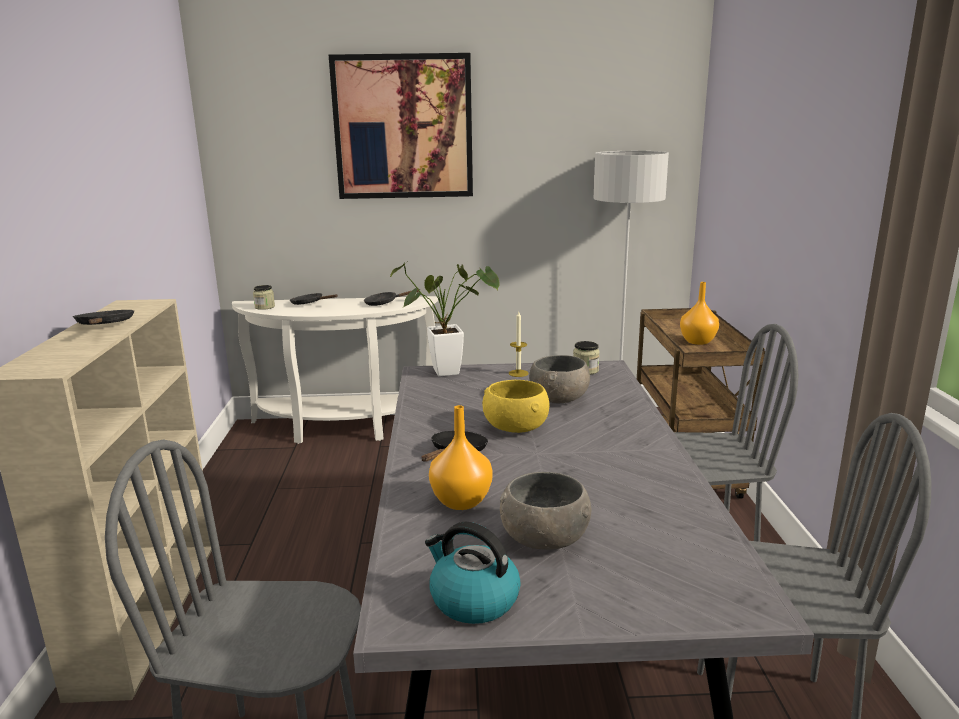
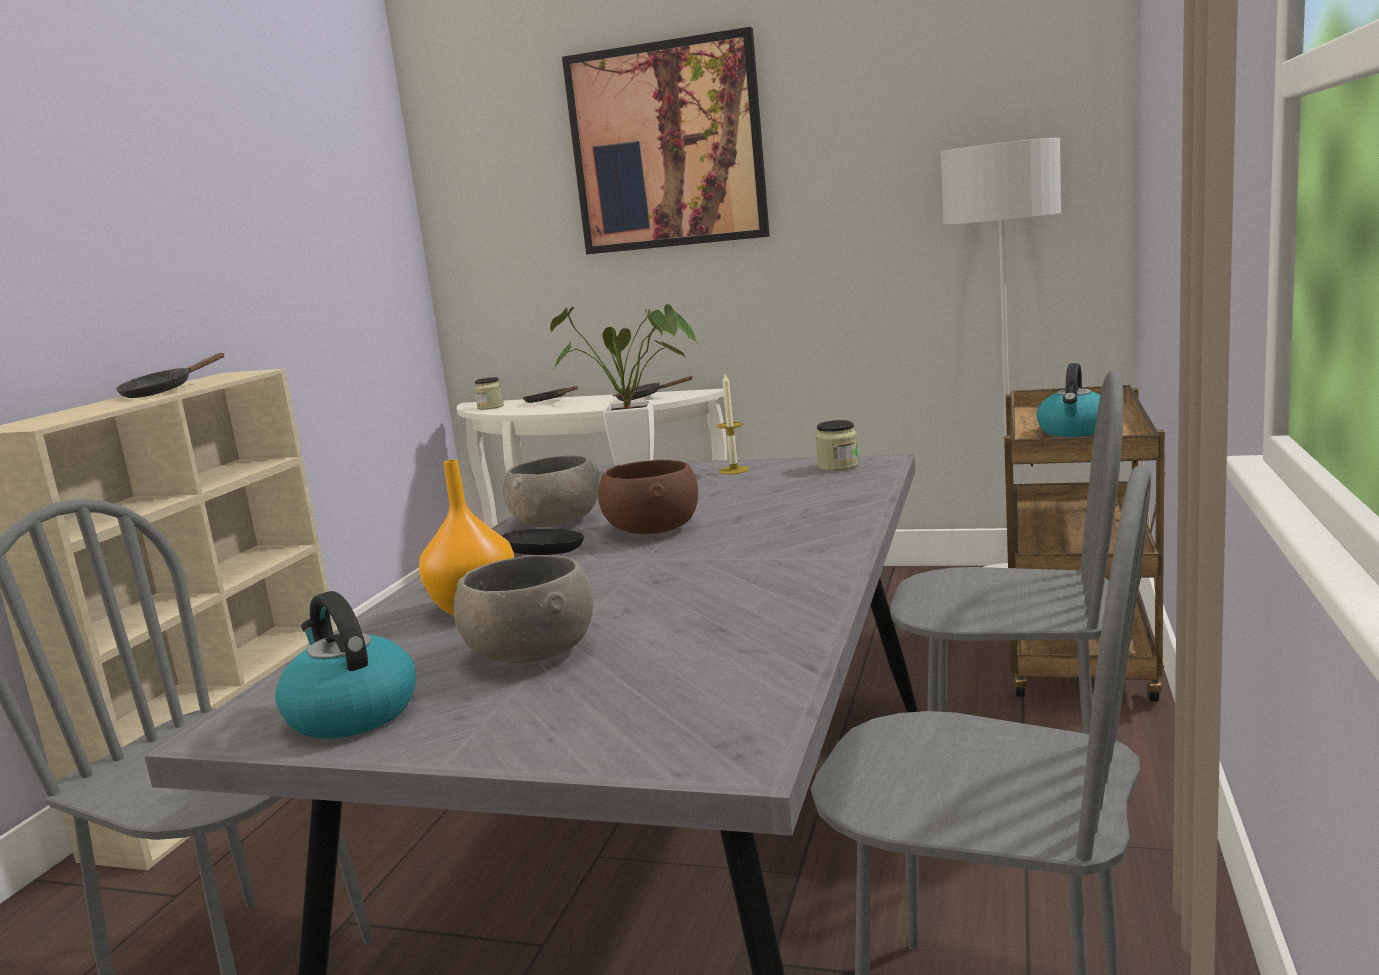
camera: 20 degrees right, 5 degrees down
black frying pan [73,310,135,325] -> black frying pan turned 150 degrees counterclockwise [116,353,225,398]
yellow bowl [482,380,549,433] -> brown bowl [598,460,698,534]
grey bowl [529,355,590,403] -> grey bowl moved to [503,455,599,527]
orange vase [680,282,719,345] -> kettle [1037,363,1100,437]

